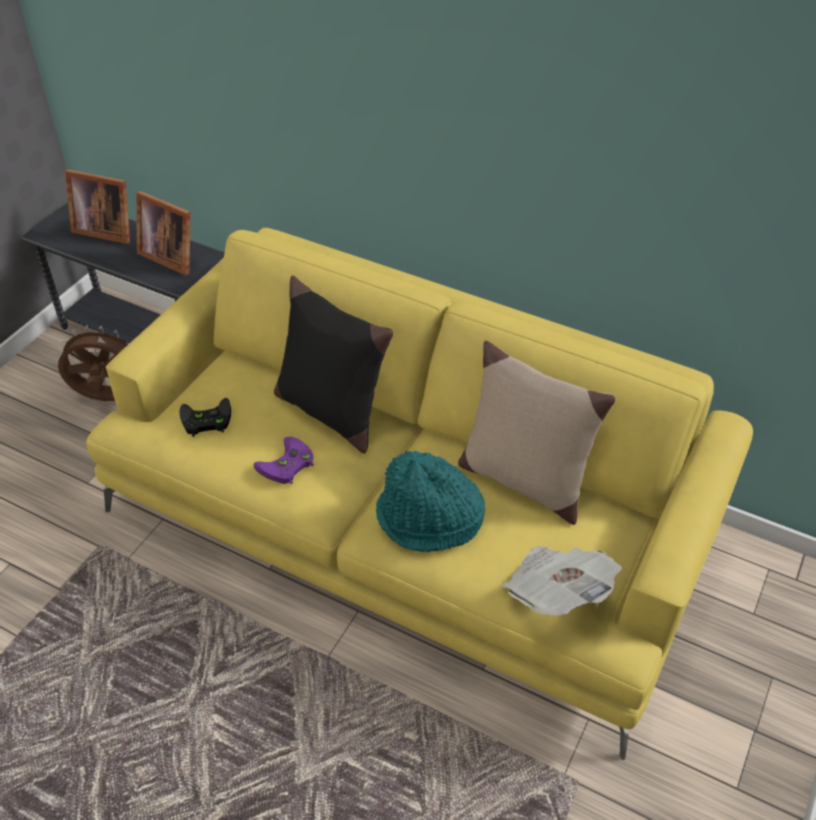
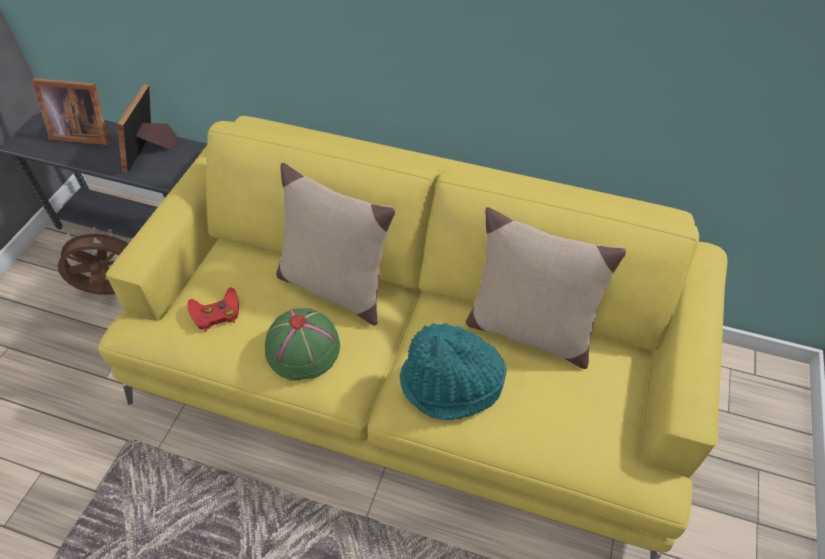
camera: 10 degrees left, 5 degrees up
picture frame [136,191,191,276] -> picture frame turned 75 degrees clockwise [117,84,179,173]
black game controller [179,398,231,437] -> red game controller [188,287,239,332]
purple game controller [254,437,314,484] -> green hat [265,308,340,380]
black pillow [274,276,393,454] -> beige pillow [276,163,395,326]
newspaper [502,546,622,615] -> none

